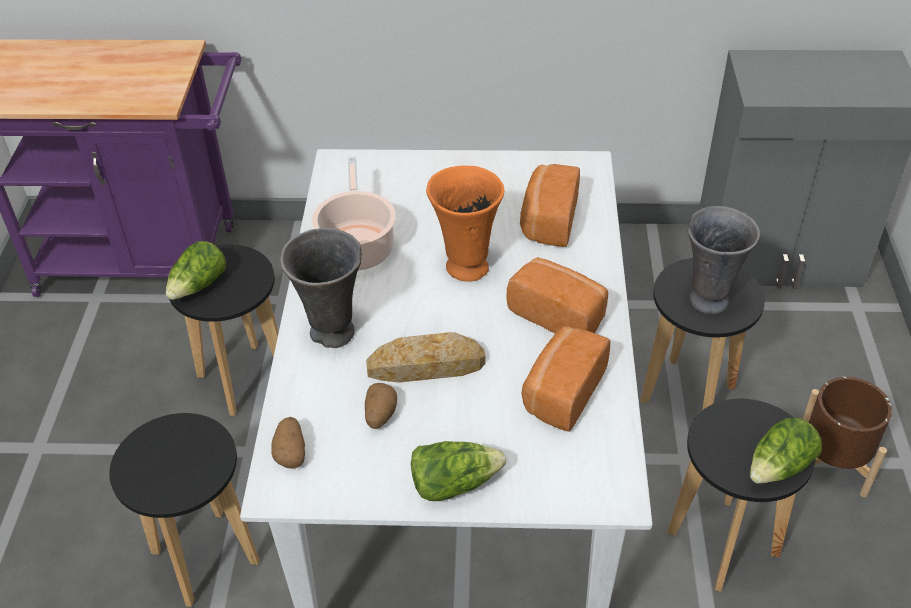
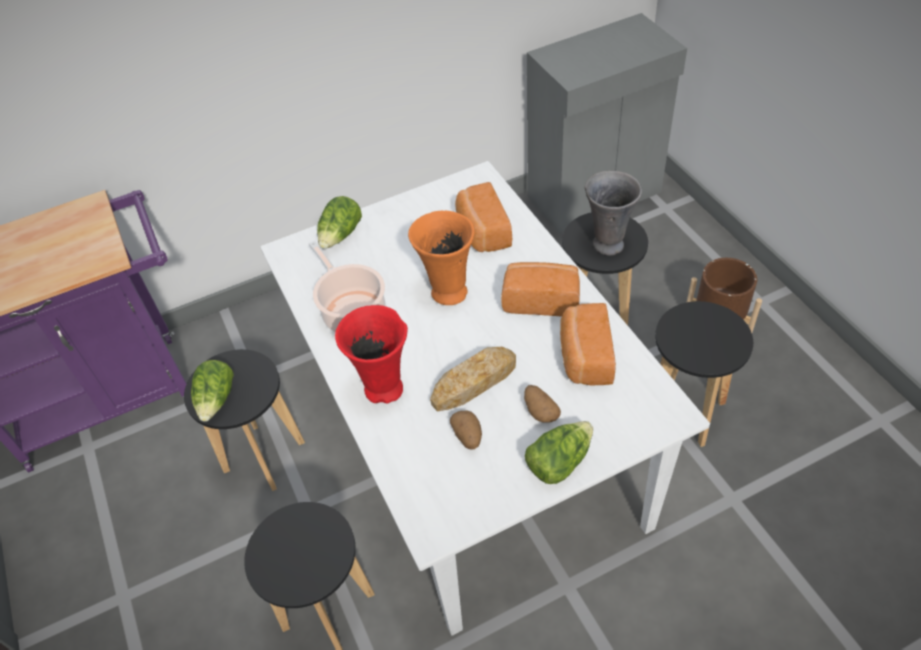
camera: 25 degrees left, 5 degrees up
potato [271,417,305,469] -> potato moved to [524,385,561,423]
grey vase [280,228,361,348] -> red vase [335,305,408,404]
lettuce [750,418,822,484] -> lettuce moved to [317,196,362,249]

